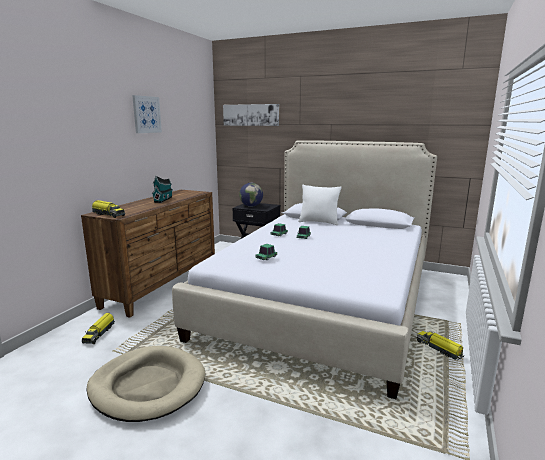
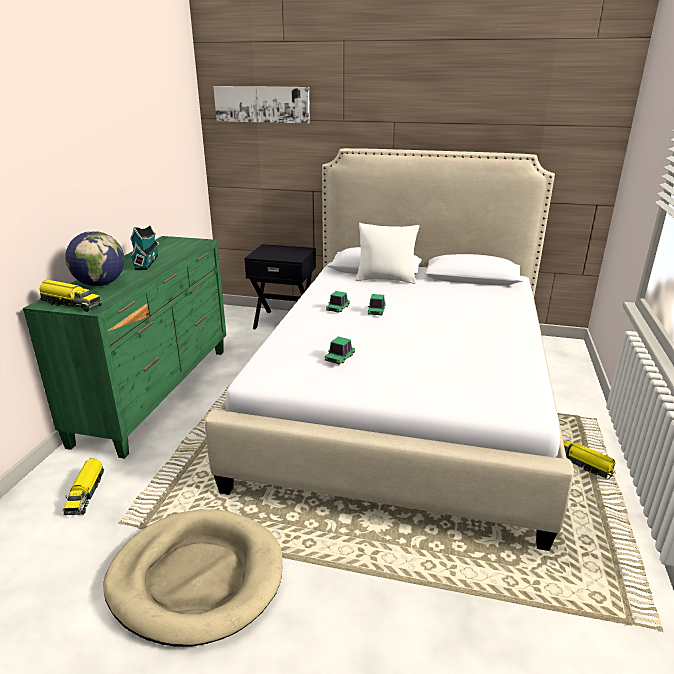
camera: 10 degrees left, 10 degrees up
brown dresser [81,190,215,318] -> green dresser [23,236,226,459]
picture [132,95,162,133] -> none
globe [239,183,263,207] -> globe moved to [65,231,124,286]

